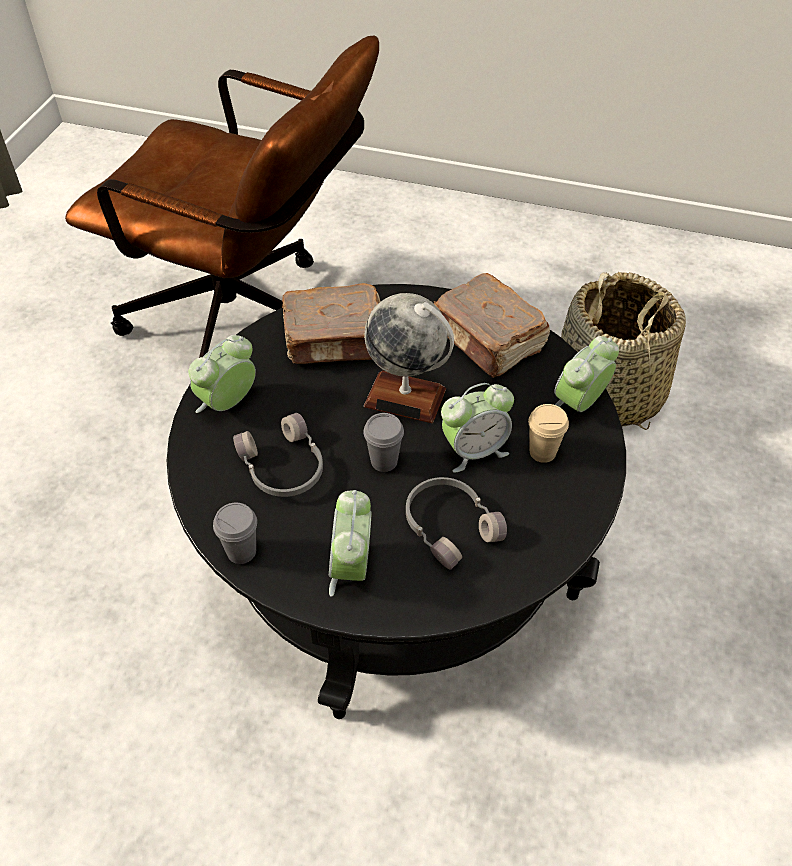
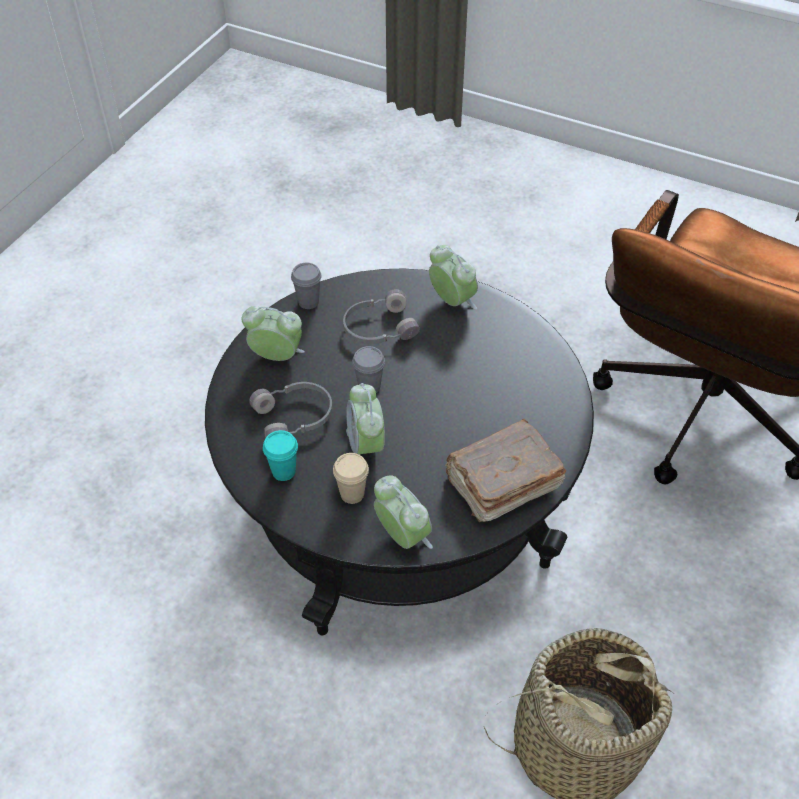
camera: 100 degrees right, 0 degrees up
brown book [282,283,380,364] -> none
globe [364,293,454,423] -> none
none -> turquoise cup [263,430,298,481]

